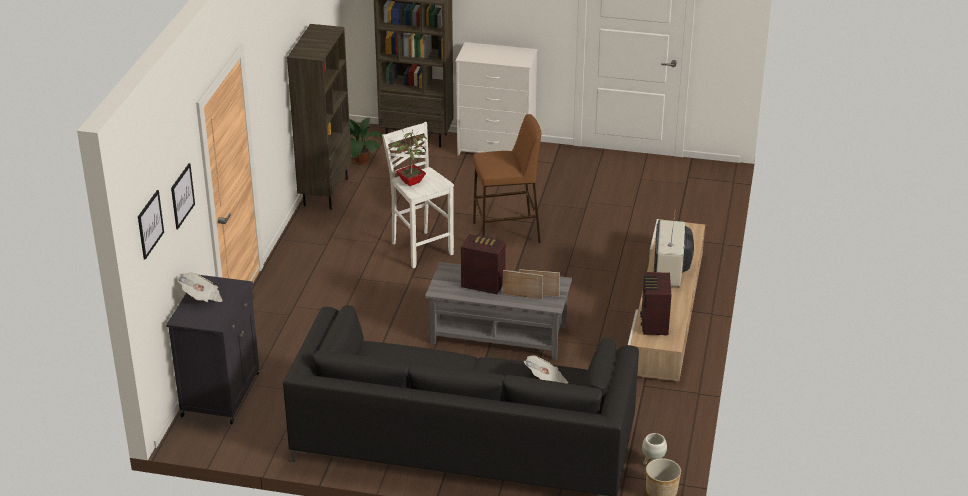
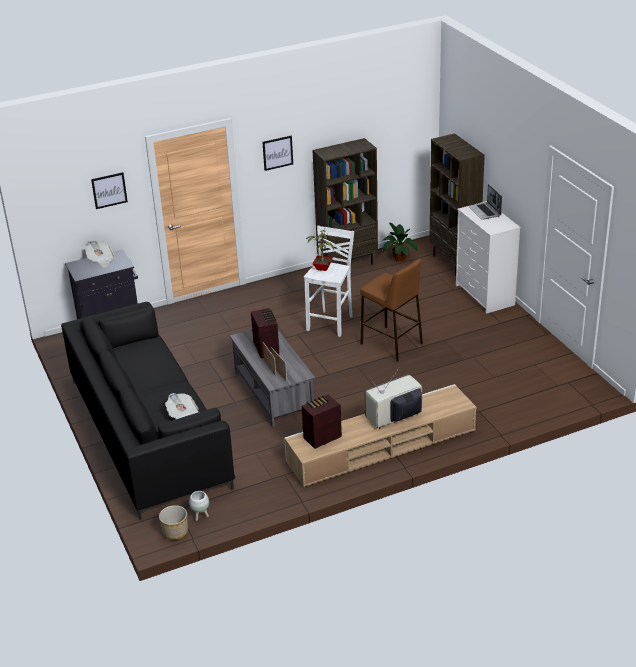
camera: 55 degrees right, 0 degrees up
picture [138,190,164,260] -> picture moved to [262,136,293,171]
none -> laptop [468,184,502,219]

